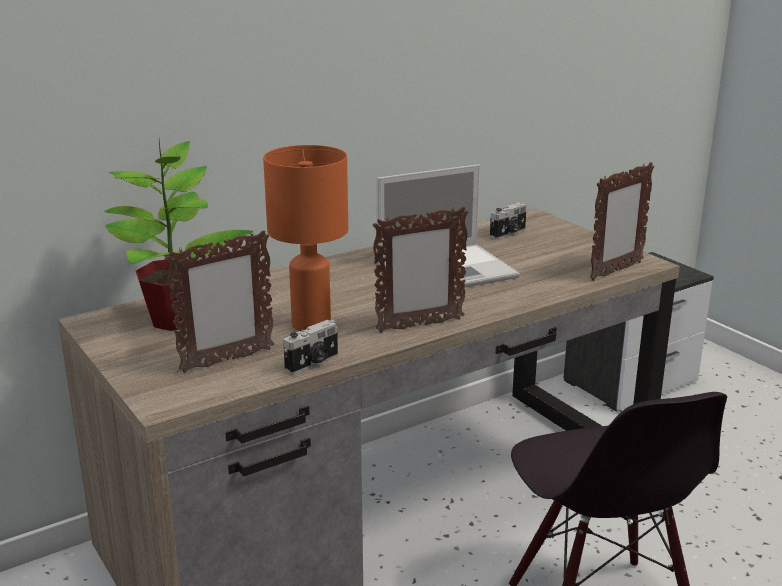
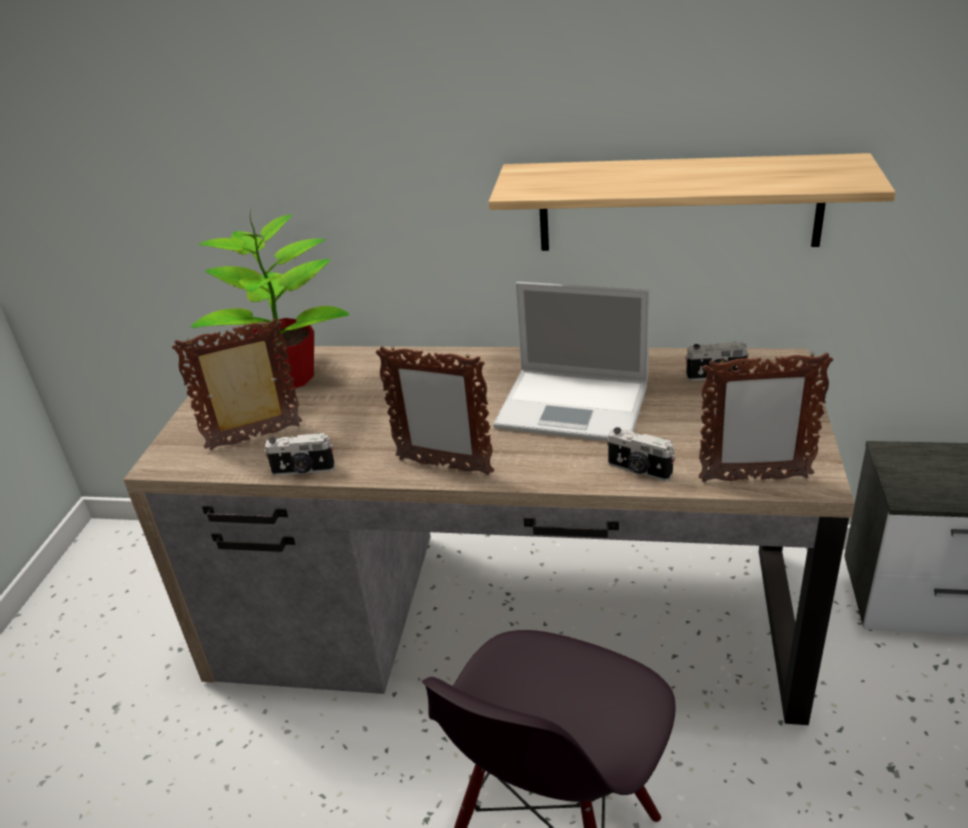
camera: 45 degrees right, 10 degrees up
picture frame [165,230,274,373] -> picture frame turned 150 degrees clockwise [172,318,302,451]
orange table lamp [263,145,348,331] -> none
none -> shelf [489,153,896,251]
none -> camera [607,427,675,481]

